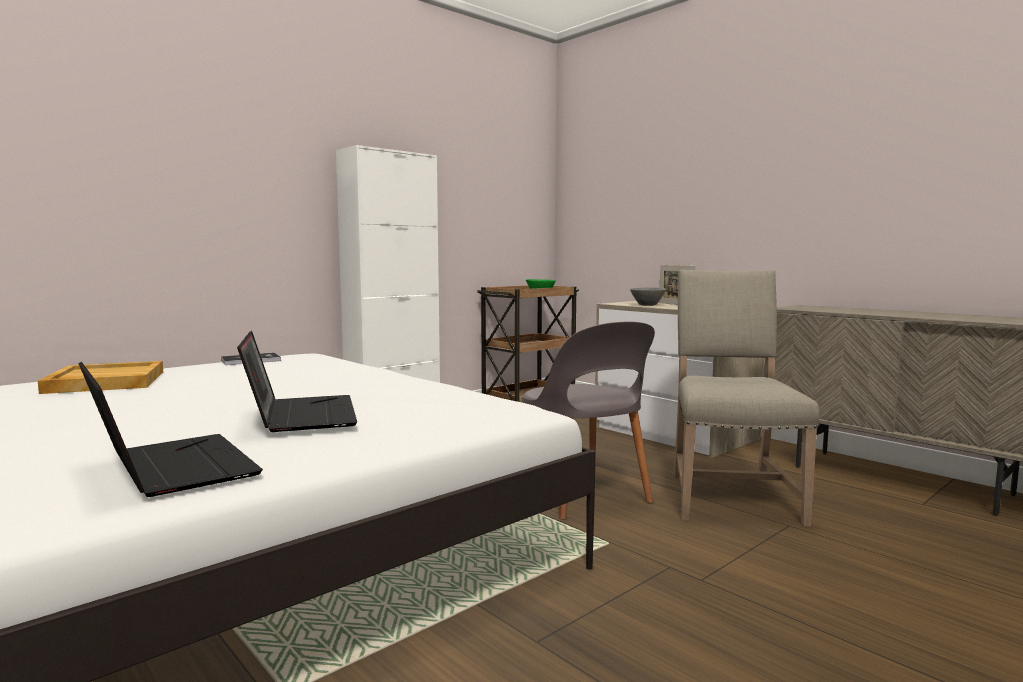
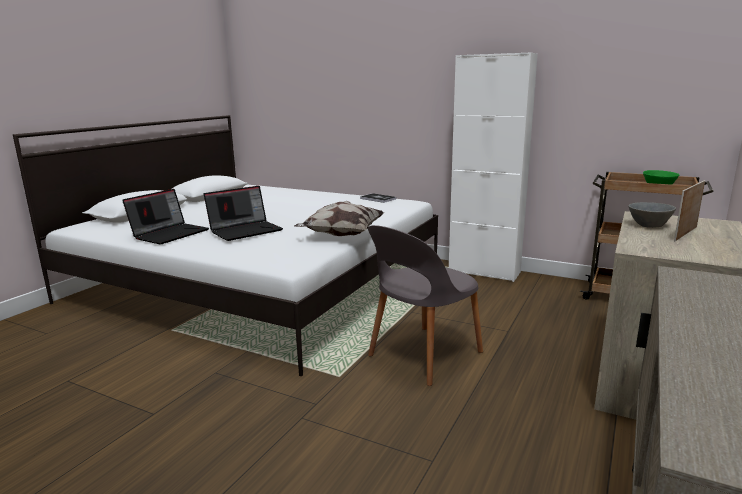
camera: 70 degrees right, 10 degrees up
beige tray [38,361,163,394] -> none
beige chair [674,270,820,527] -> none
none -> pillow [294,201,384,236]

